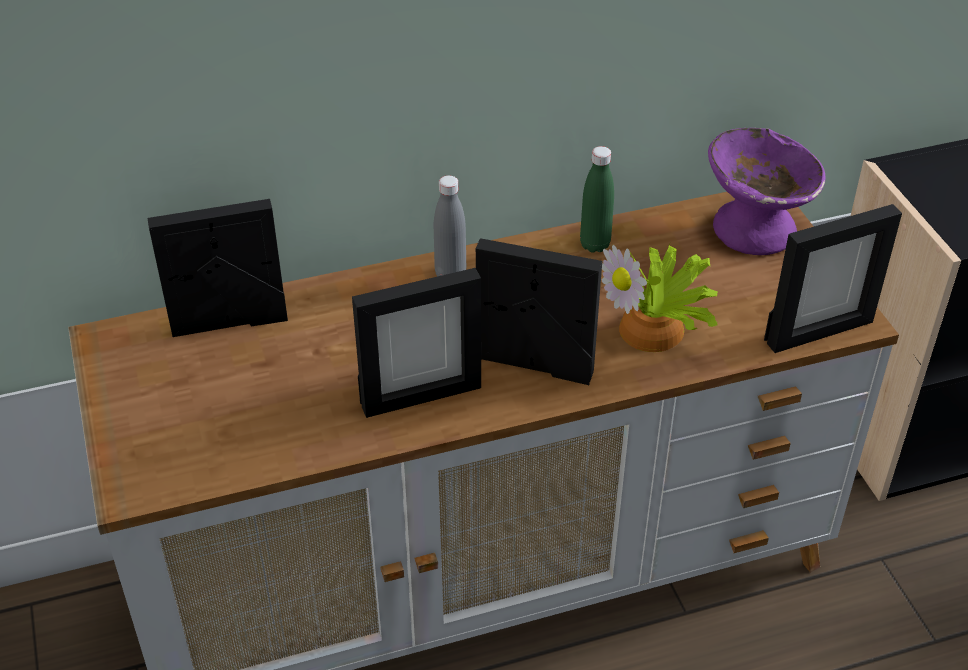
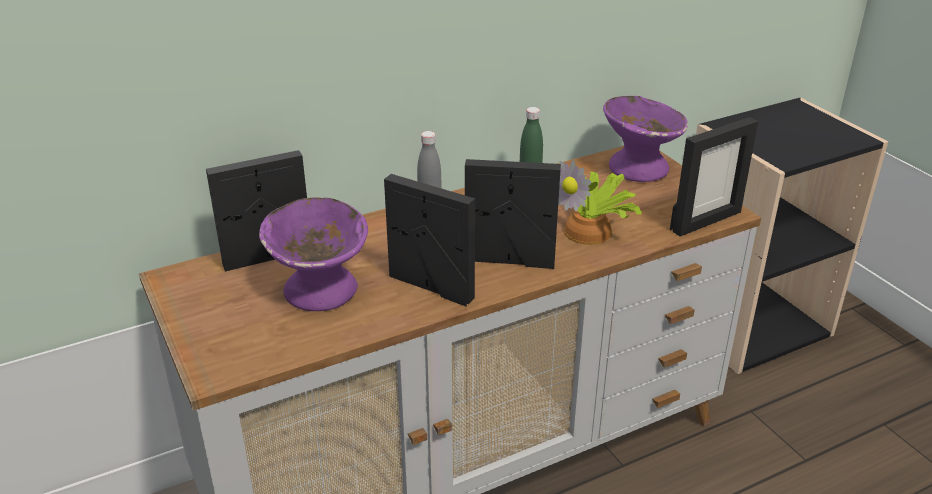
camera: 10 degrees left, 10 degrees down
picture frame [352,268,481,418] -> picture frame turned 120 degrees counterclockwise [384,174,475,307]
none -> purple bowl [259,197,368,311]

